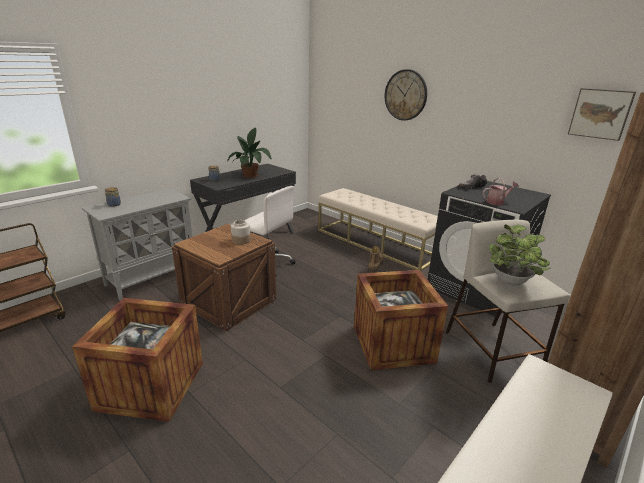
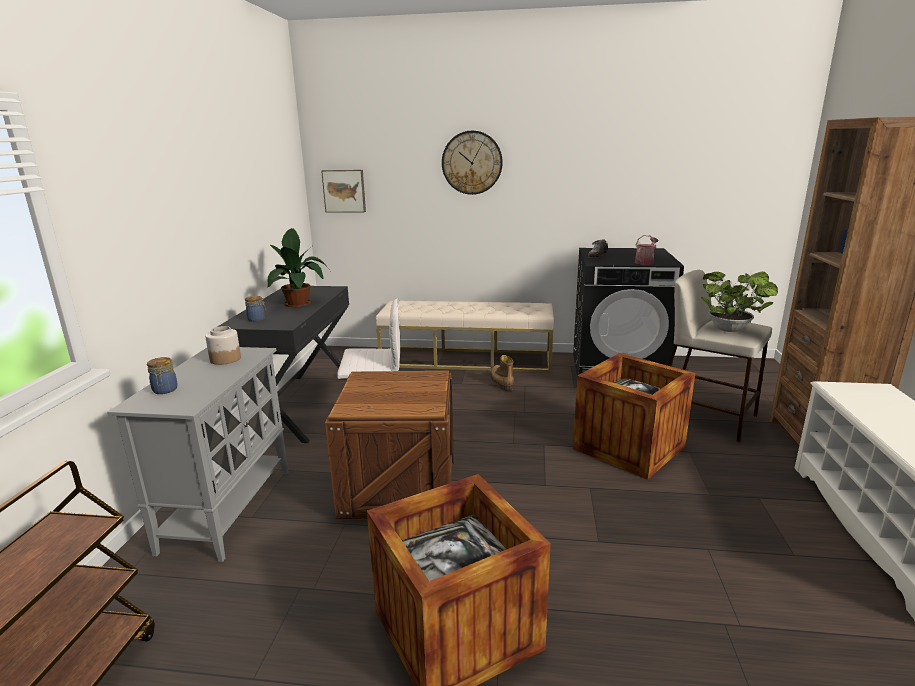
camera: 35 degrees left, 5 degrees down
jar [231,220,251,245] -> jar moved to [205,326,241,365]
picture [568,88,636,141] -> picture moved to [321,170,366,213]

